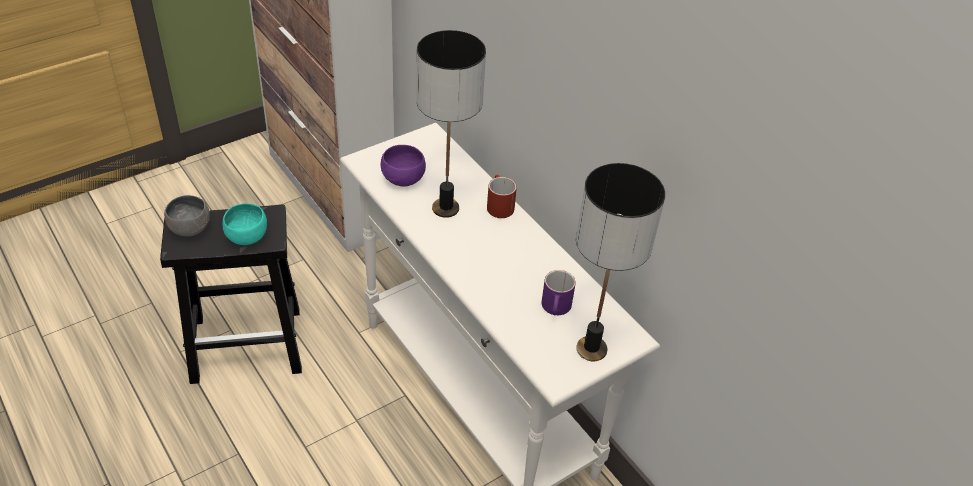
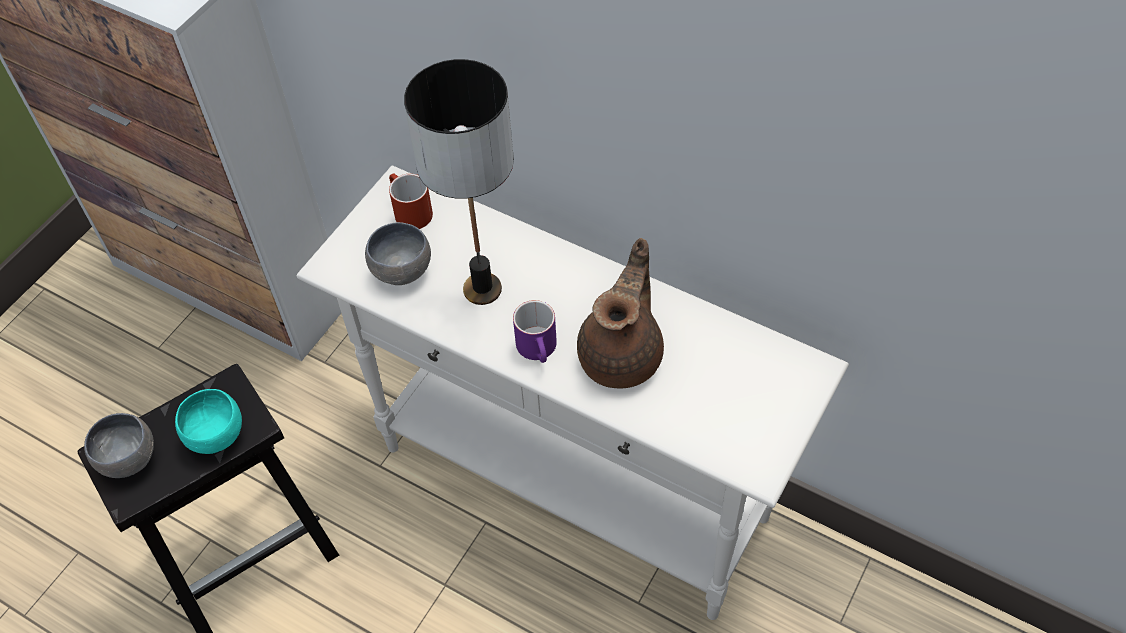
camera: 20 degrees left, 10 degrees up
purple bowl [381,145,426,186] -> grey bowl [365,222,431,285]
red mug [487,175,517,218] -> red mug moved to [389,174,433,229]
purple mug [542,270,576,315] -> purple mug moved to [513,300,557,363]
table lamp [576,163,665,361] -> none
none -> brown teapot [577,238,664,388]

